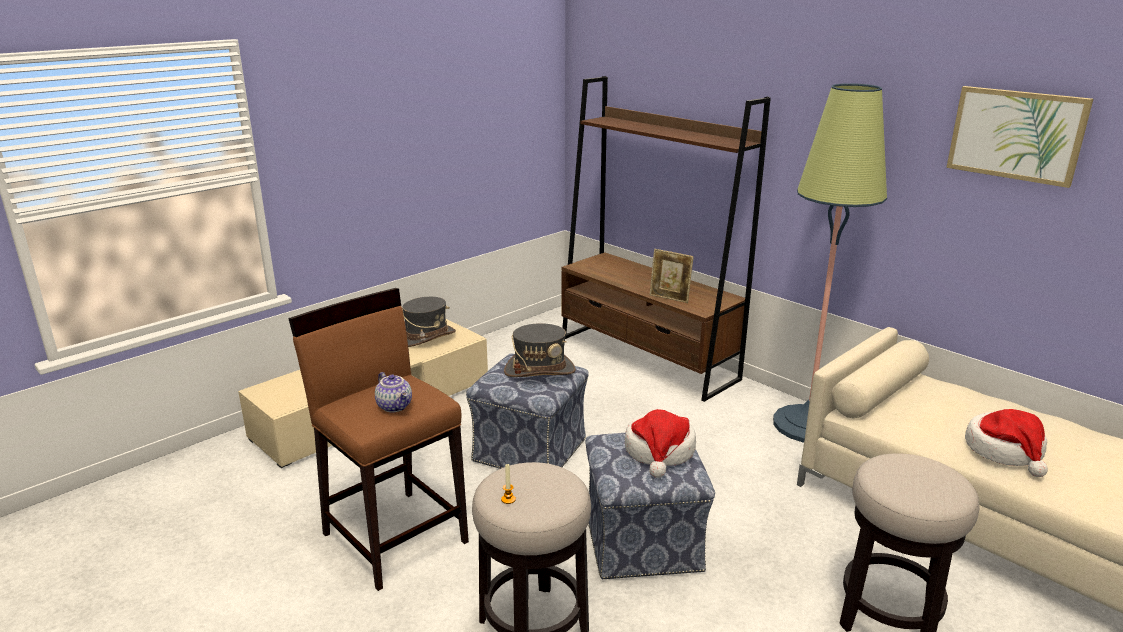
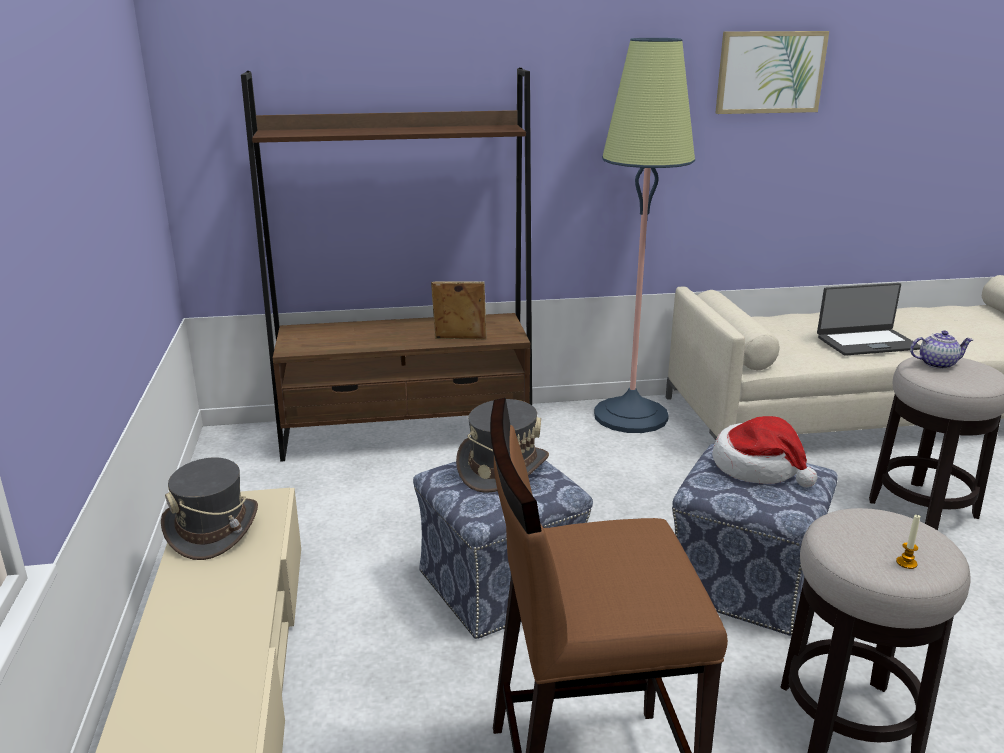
camera: 55 degrees left, 0 degrees up
teapot [375,372,412,412] -> teapot moved to [910,330,973,369]
picture frame [650,249,694,303] -> picture frame turned 150 degrees counterclockwise [431,281,487,339]
hat [965,409,1048,477] -> laptop [817,283,921,356]

